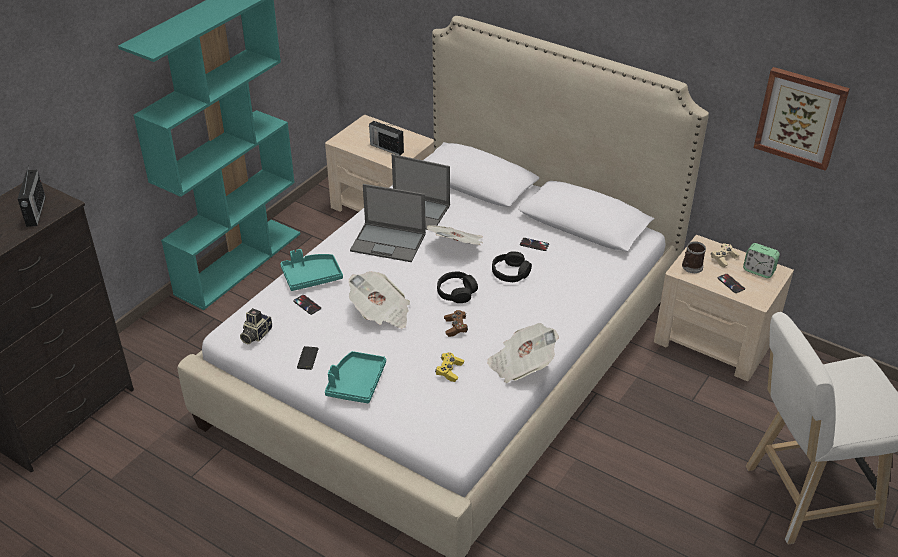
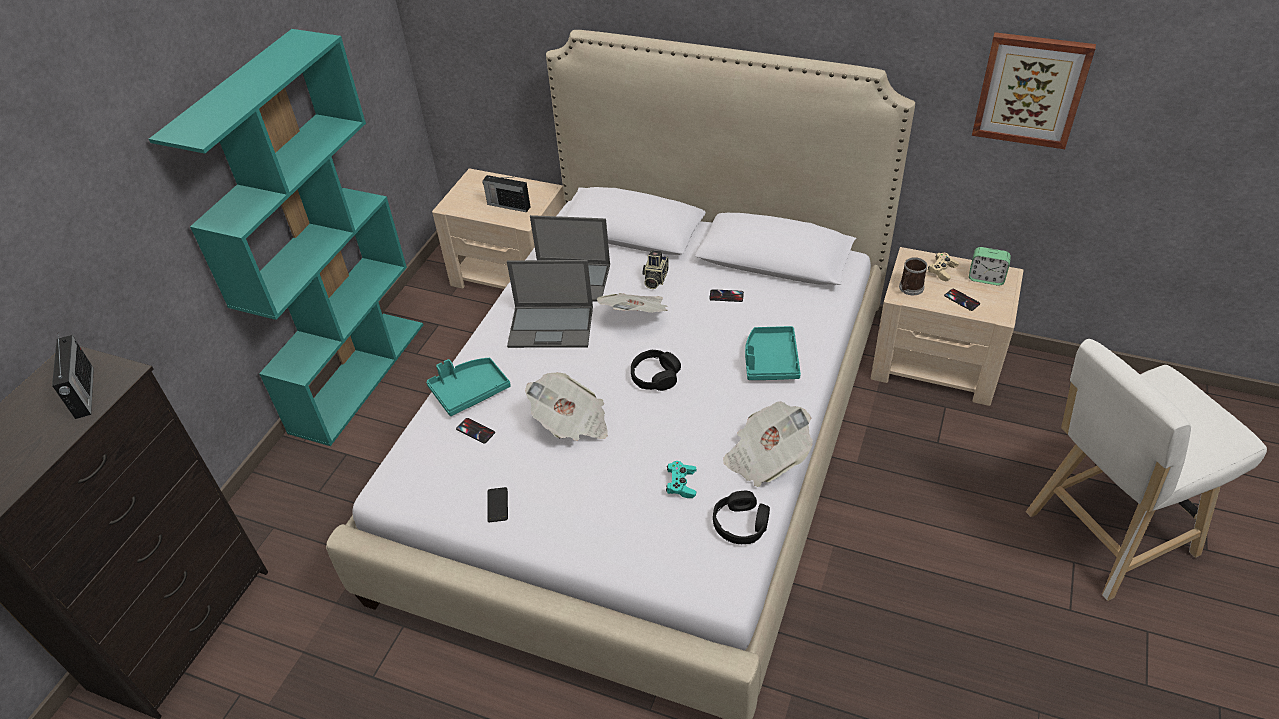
camera: 10 degrees left, 5 degrees up
camera [240,309,272,344] -> camera moved to [642,250,669,289]
turquoise tray [325,351,386,403] -> turquoise tray moved to [745,326,801,380]
yellow game controller [435,352,464,382] -> turquoise game controller [666,461,697,498]
brown game controller [444,310,468,337] -> none
black headphones [492,251,532,282] -> black headphones moved to [713,491,770,544]

